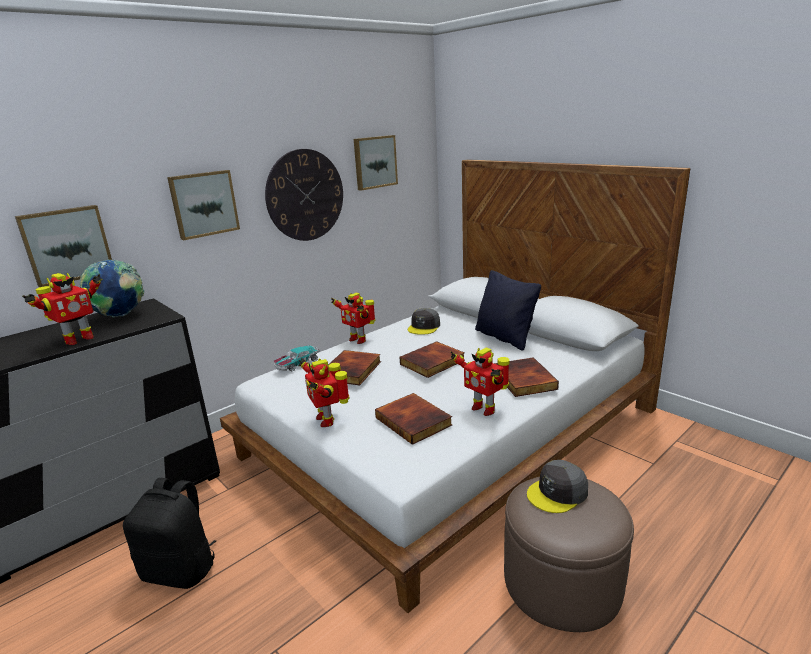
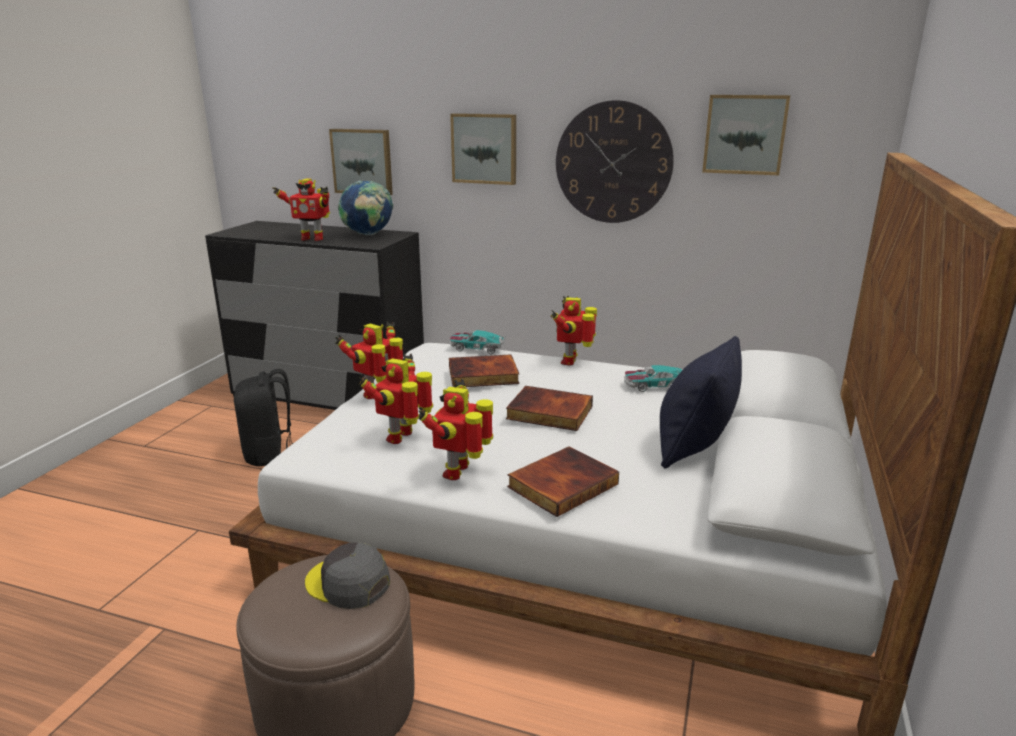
camera: 60 degrees right, 0 degrees up
book [375,393,452,445] -> toy robot [358,354,433,444]
grey cap [408,308,440,335] -> toy car [624,365,682,392]

